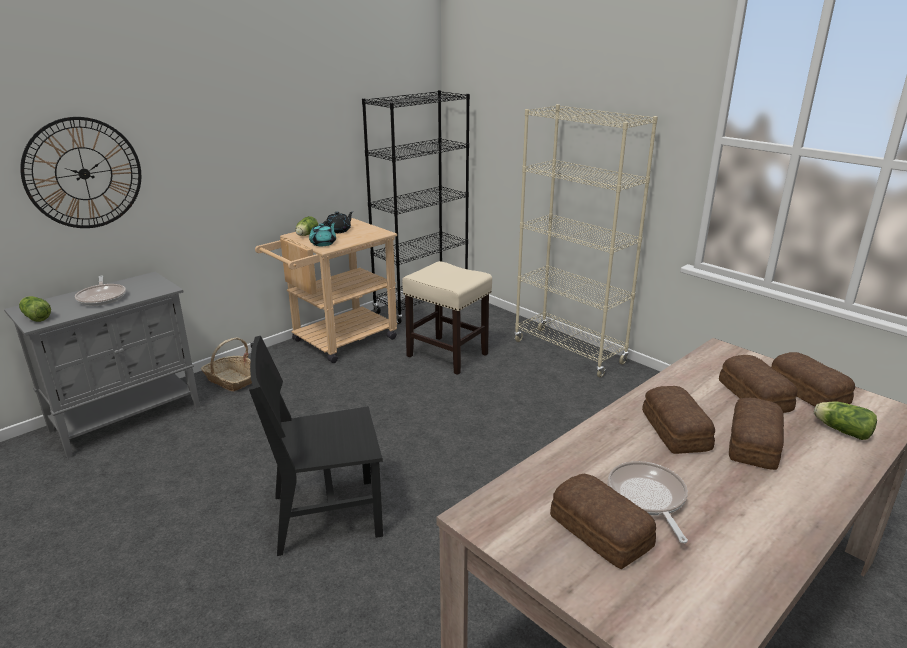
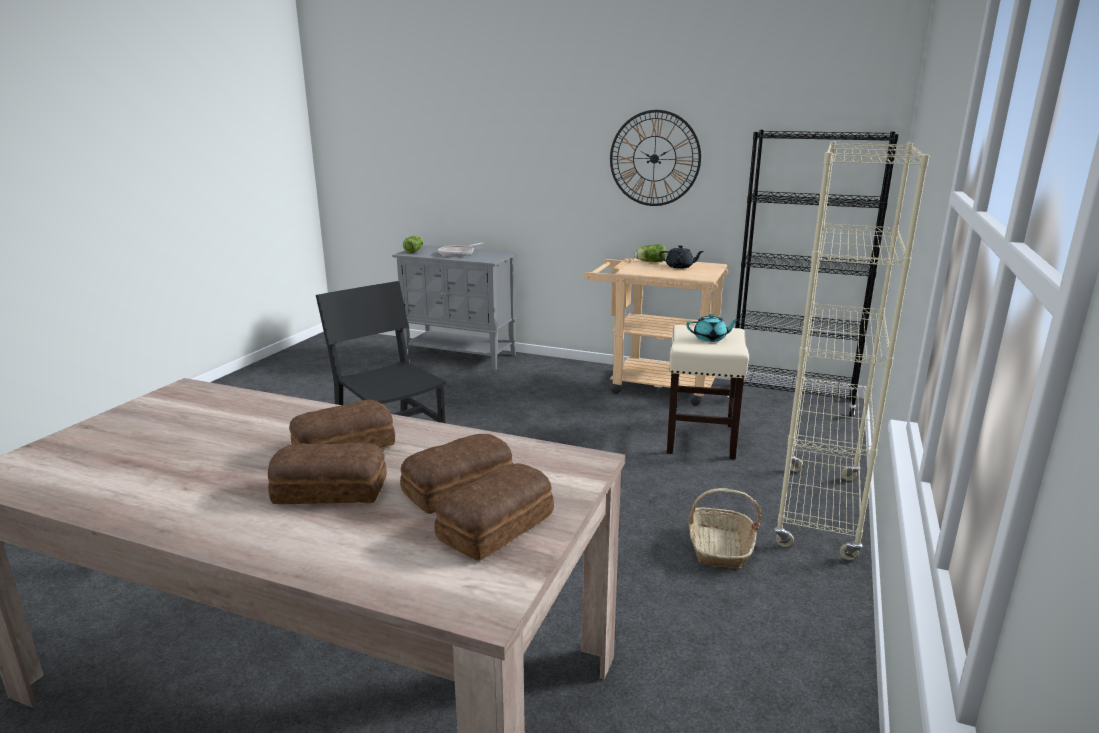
camera: 65 degrees right, 5 degrees down
wall clock [20,117,141,228] -> wall clock moved to [610,110,701,206]
basket [201,337,252,391] -> basket moved to [689,488,761,569]
turquoise teapot [309,222,336,246] -> turquoise teapot moved to [686,314,739,342]
bread [550,473,656,569] -> none
frying pan [608,461,688,543] -> none
lettuce [814,401,877,440] -> none

